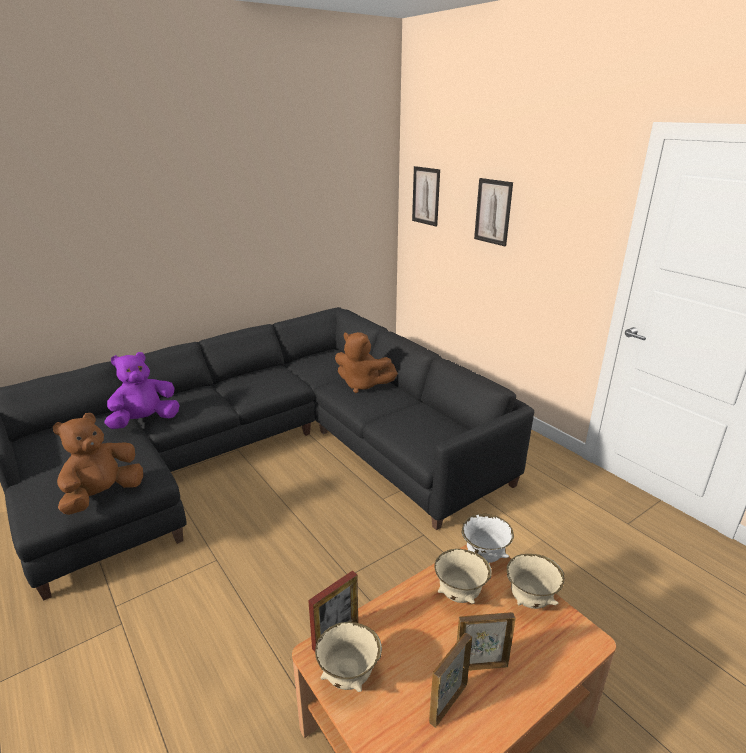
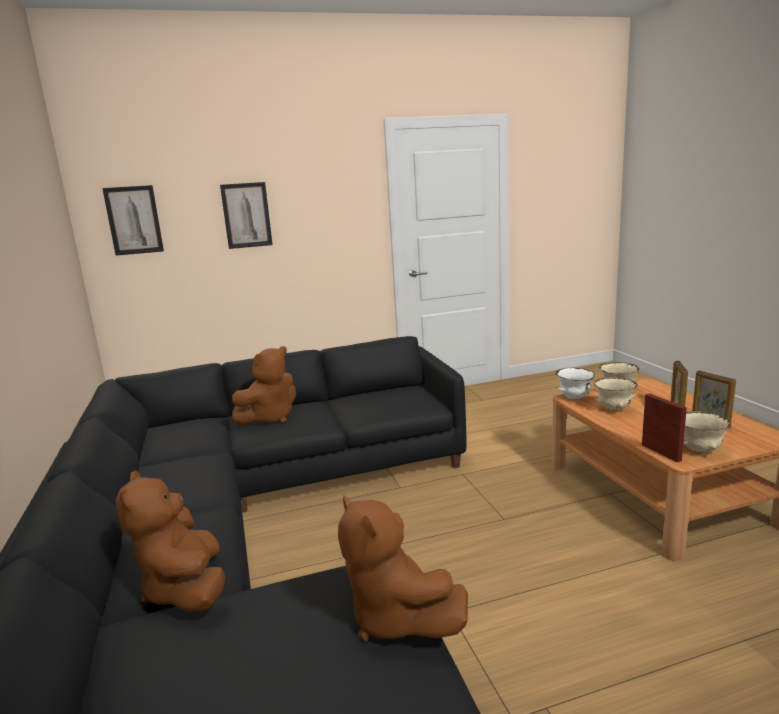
camera: 70 degrees left, 10 degrees down
purple plush toy [104,352,180,429] -> brown plush toy [116,470,225,611]

